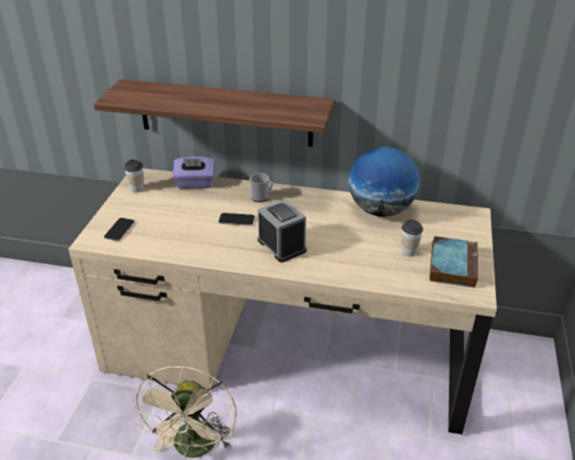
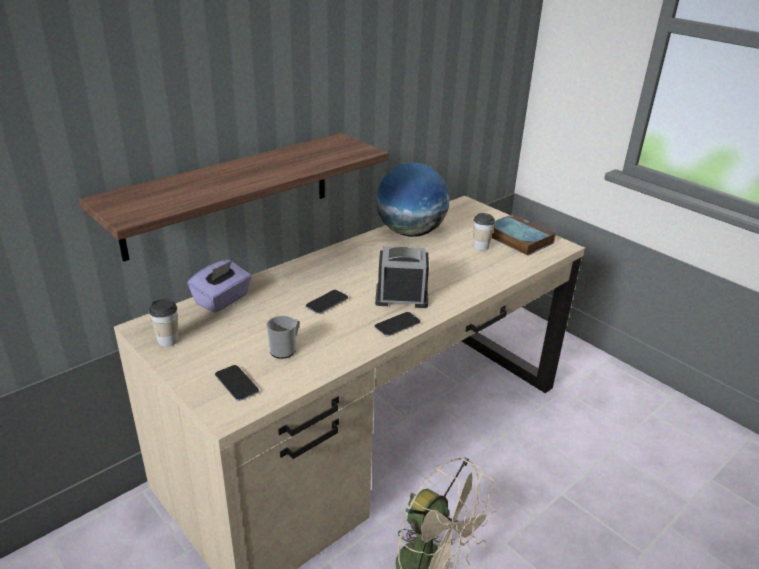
camera: 55 degrees left, 5 degrees down
mug [249,173,273,202] -> mug moved to [266,316,300,359]
none -> phone [375,312,421,337]

